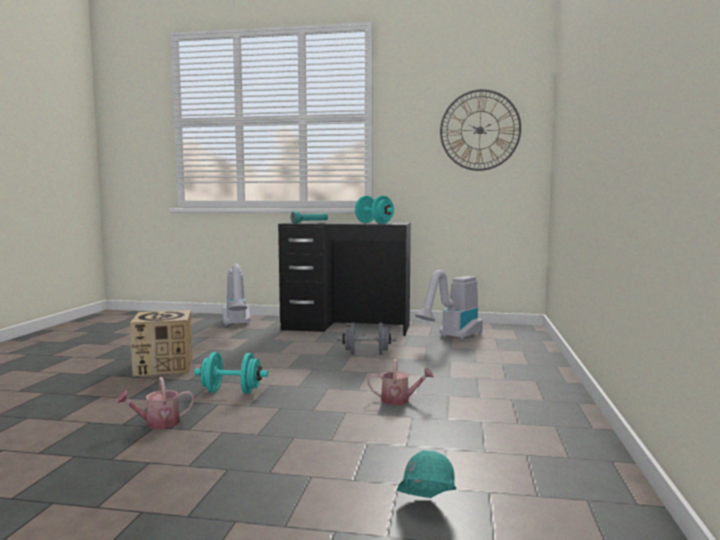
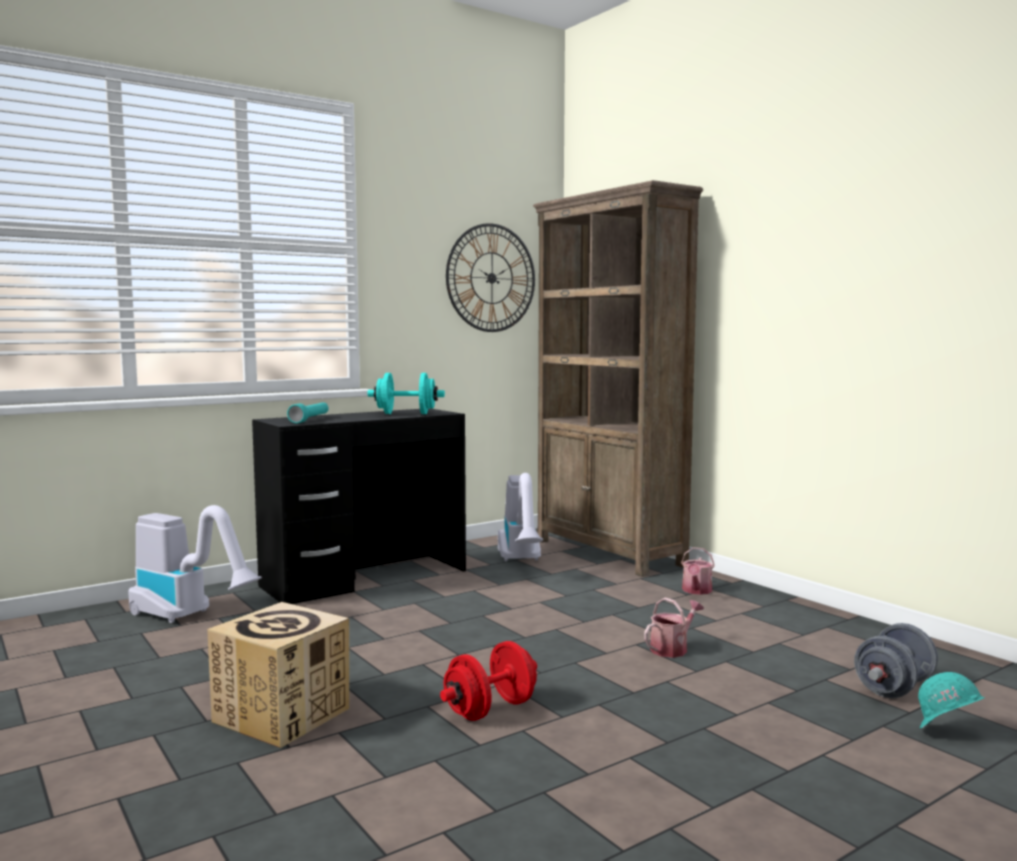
camera: 45 degrees left, 0 degrees up
watering can [116,377,194,429] -> watering can moved to [681,547,715,595]
turquoise dumbbell [194,352,268,394] -> red dumbbell [440,641,537,721]
grey dumbbell [337,323,396,355] -> grey dumbbell moved to [854,623,938,698]
none -> brown bookcase [533,180,703,577]

